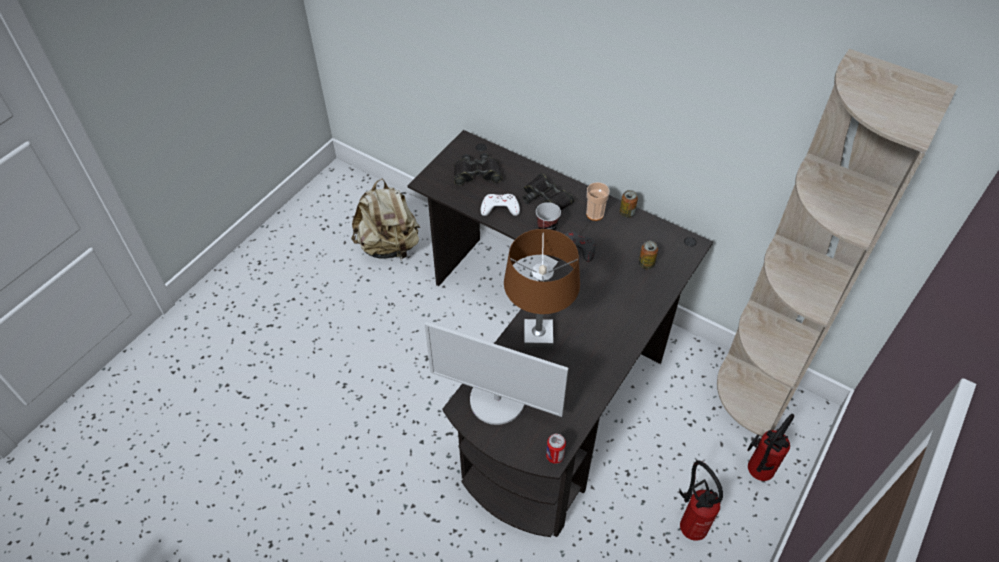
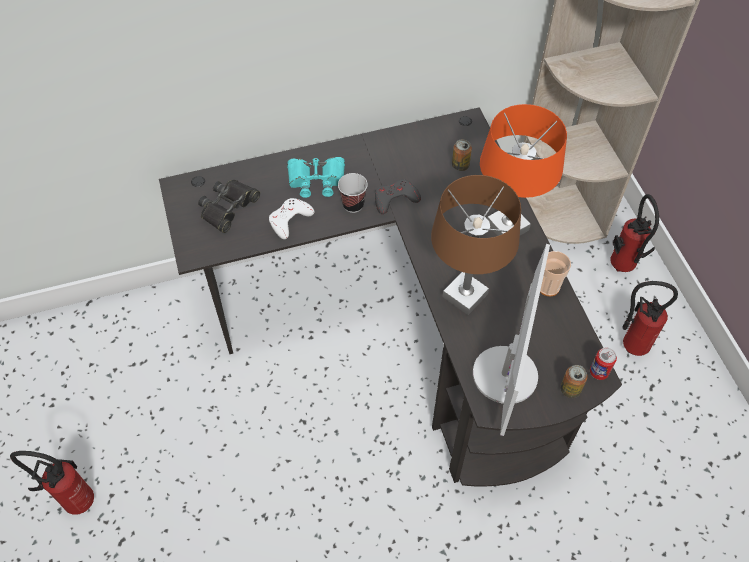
camera: 50 degrees left, 5 degrees up
beige backpack [351,179,420,259] -> none
monitor [425,322,569,425] -> monitor turned 45 degrees counterclockwise [473,244,550,436]
black binoculars [522,173,574,210] -> turquoise binoculars [287,157,345,198]
cup [586,182,610,221] -> cup moved to [540,251,571,296]
can [620,190,638,218] -> can moved to [560,365,588,398]
none -> fire extinguisher [10,451,94,515]
none -> orange table lamp [480,104,567,236]

